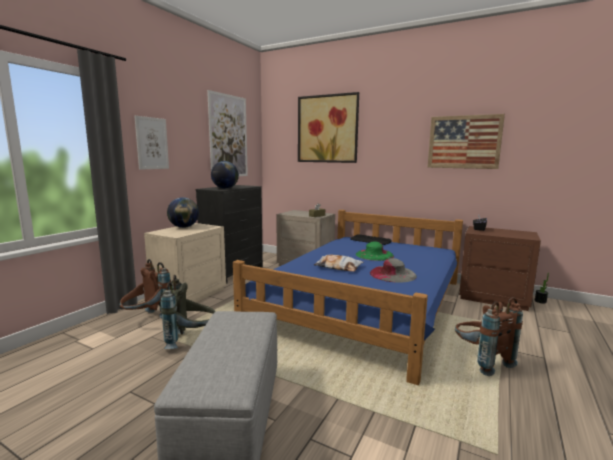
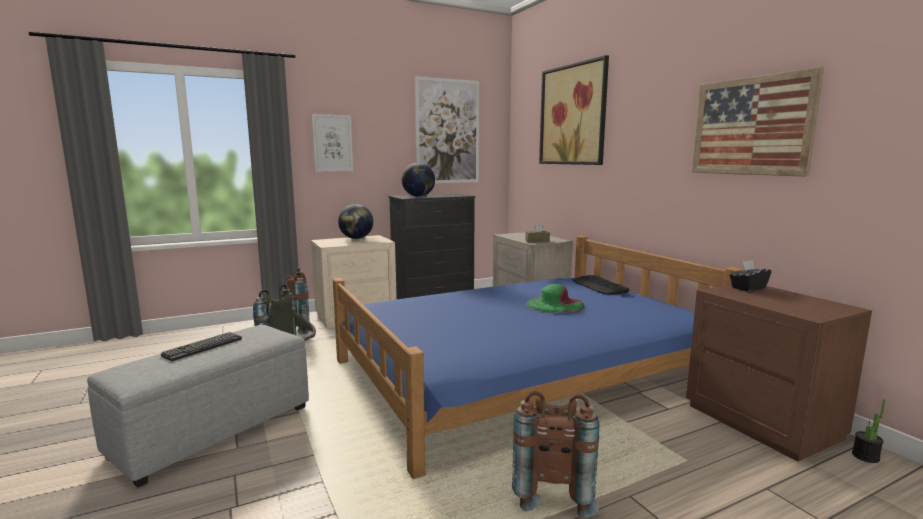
camera: 35 degrees right, 0 degrees up
pillow [314,255,363,272] -> none
grey hat [370,258,417,282] -> none
none -> keyboard [161,332,242,361]

